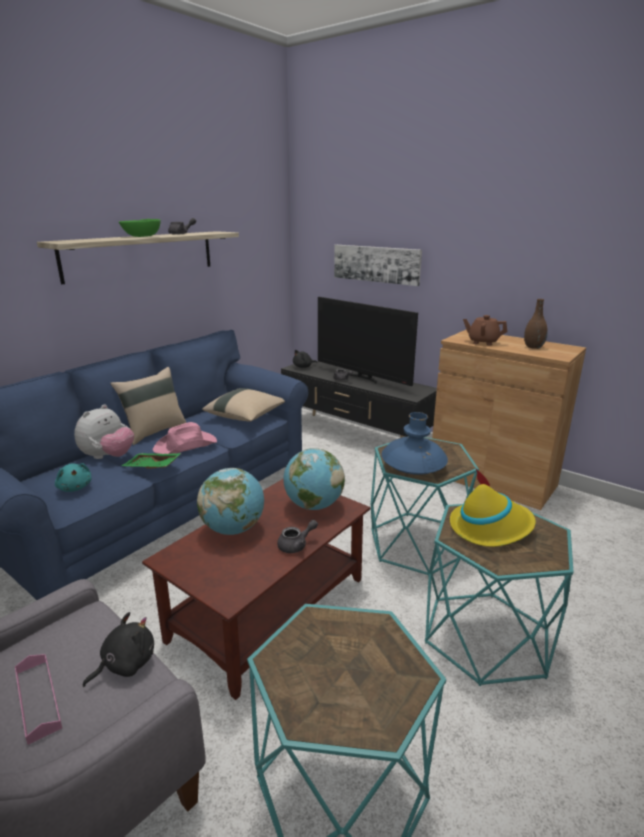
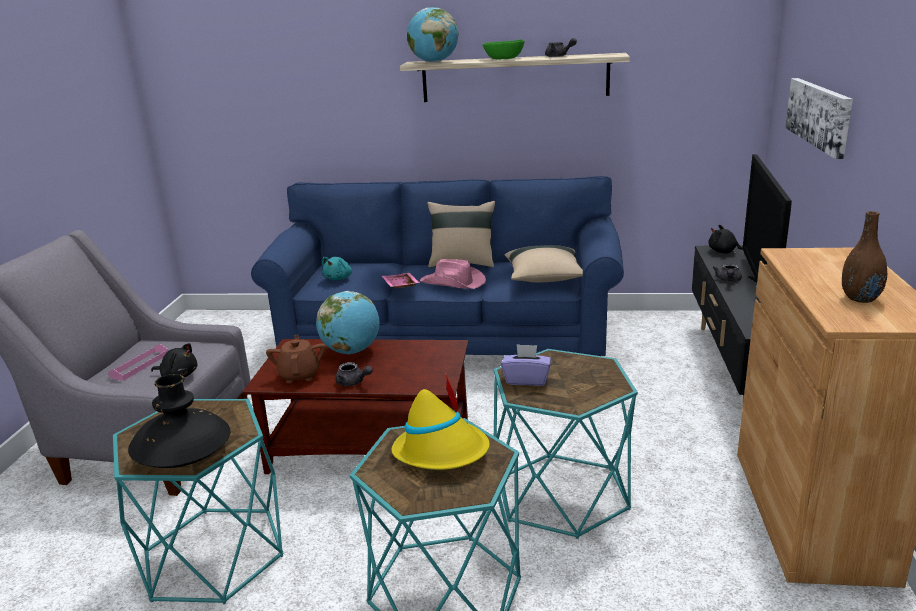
camera: 60 degrees right, 0 degrees up
plush toy [74,404,134,459] -> none
green tray [121,453,182,469] -> pink tray [382,273,420,288]
globe [283,448,345,510] -> globe moved to [407,7,459,63]
blue vase [382,412,448,475] -> purple tissue box [501,344,551,386]
brown teapot [463,315,508,346] -> brown teapot moved to [266,335,326,383]
none -> black vase [128,374,231,468]

